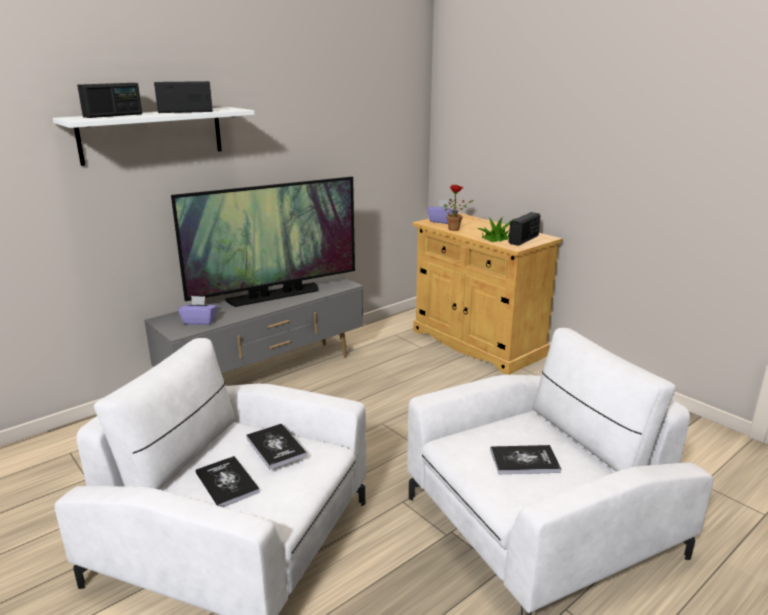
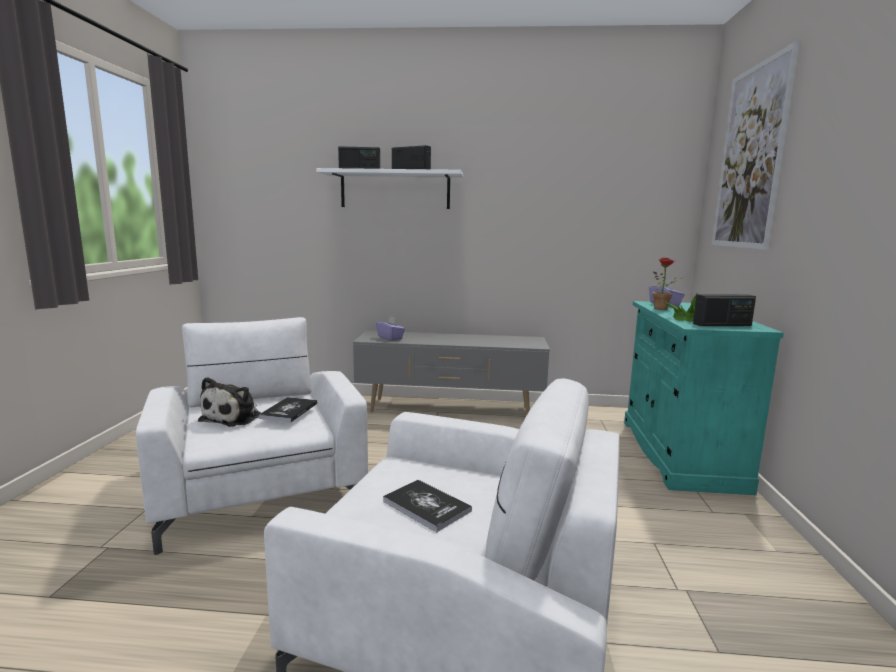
camera: 45 degrees right, 10 degrees down
television [171,177,355,307] -> none
book [195,456,260,507] -> plush toy [198,377,261,427]
beige cabinet [413,213,562,375] -> turquoise cabinet [624,301,784,495]
none -> picture [711,41,800,250]

